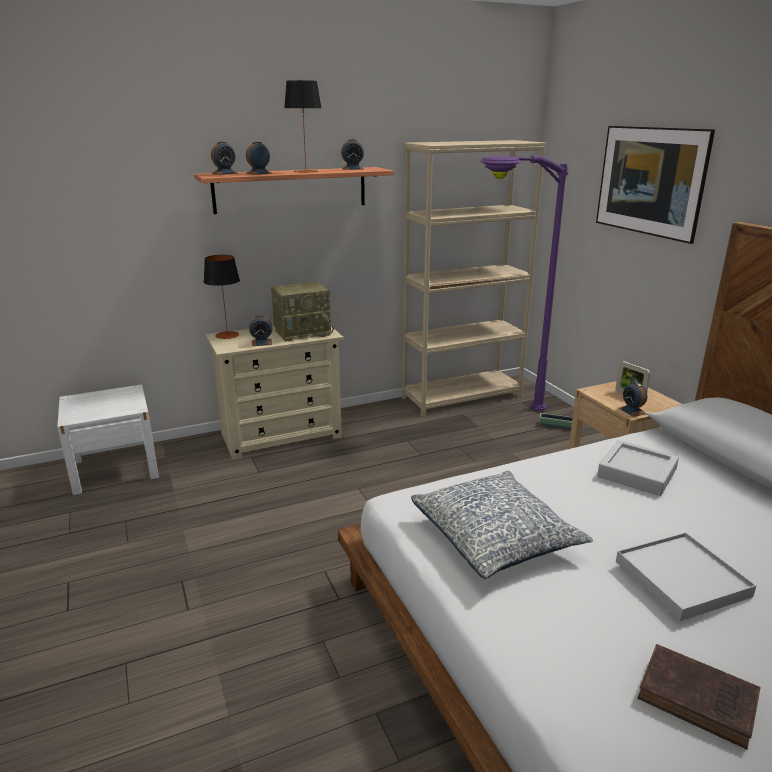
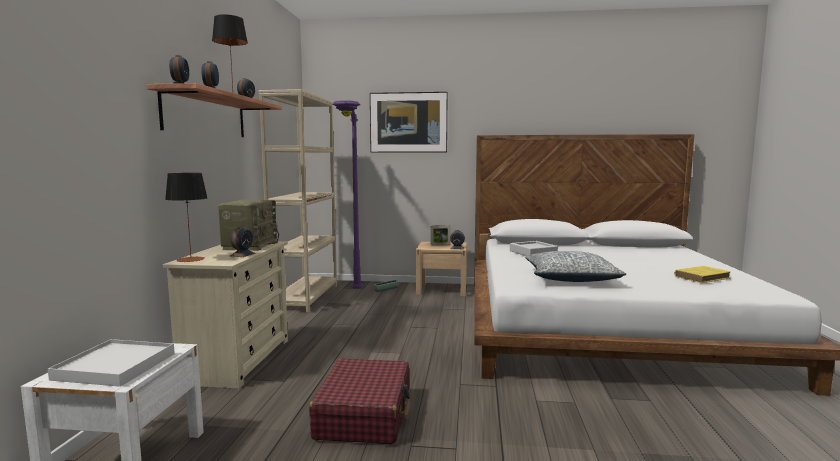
camera: 60 degrees left, 15 degrees down
white tray [616,532,756,621] -> white tray moved to [48,339,175,387]
brown book [637,644,761,750] -> yellow book [674,266,731,283]
none -> red suitcase [309,358,411,445]

